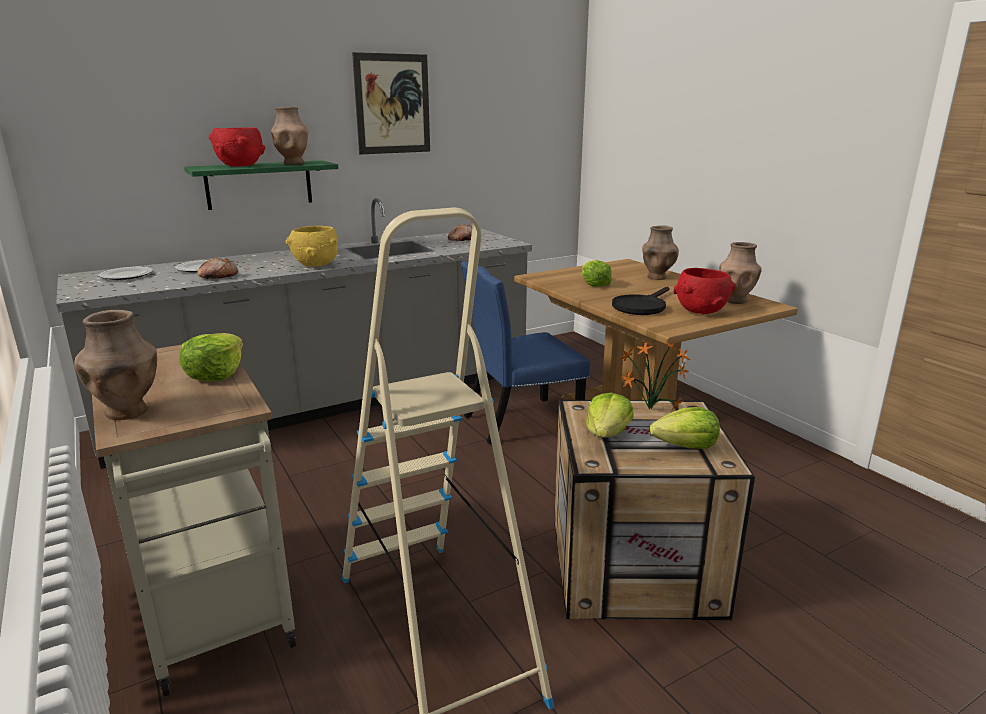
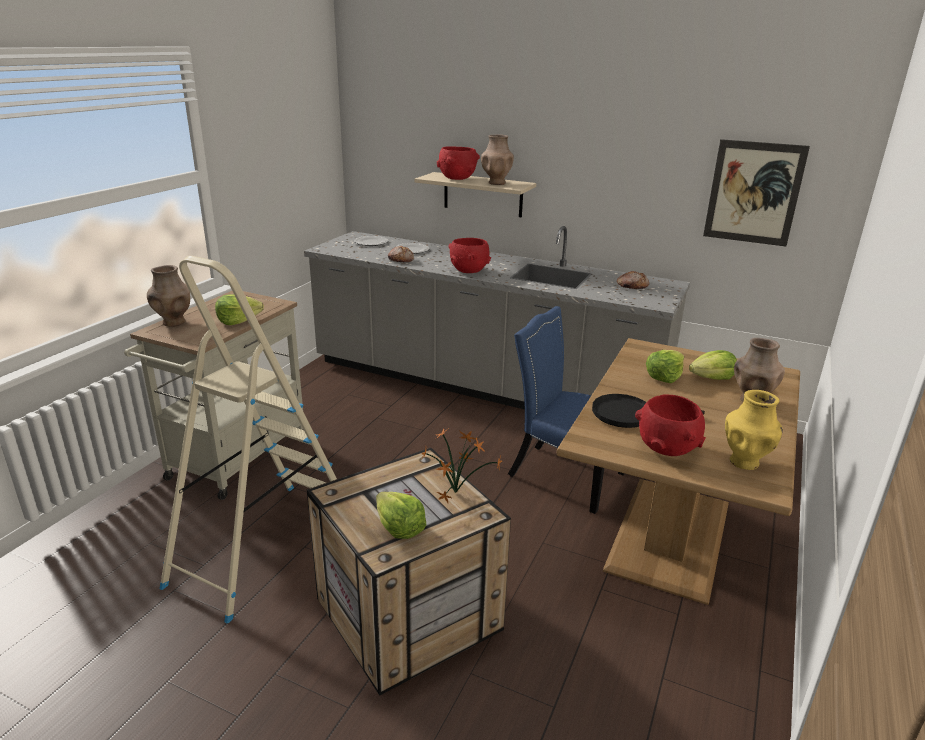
camera: 55 degrees right, 5 degrees up
green shelf [184,160,338,210] -> beige shelf [414,172,536,217]
yellow bowl [286,226,338,267] -> red bowl [448,238,491,273]
picture [352,52,430,154] -> picture moved to [703,139,810,247]
lettuce [586,393,634,438] -> lettuce moved to [689,350,737,380]
brown vase [719,242,762,304] -> yellow vase [725,390,783,470]

